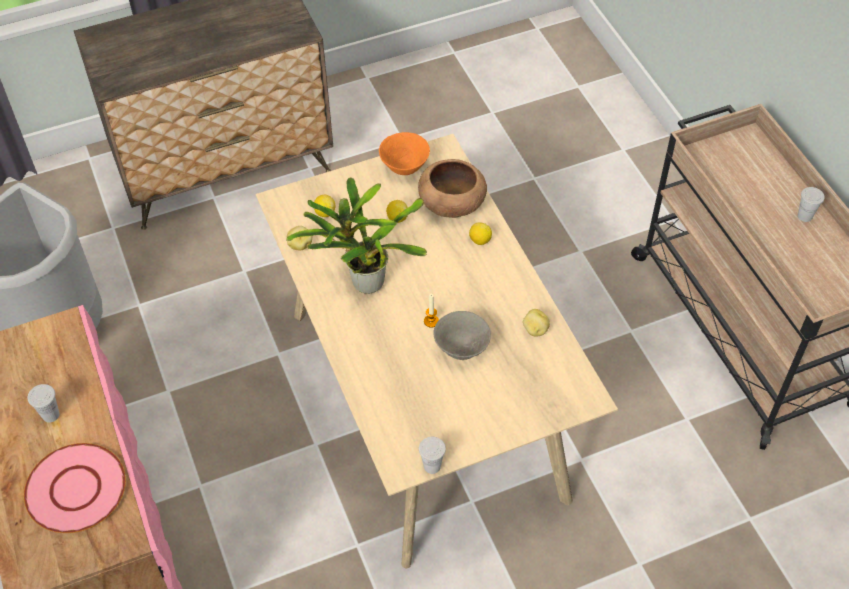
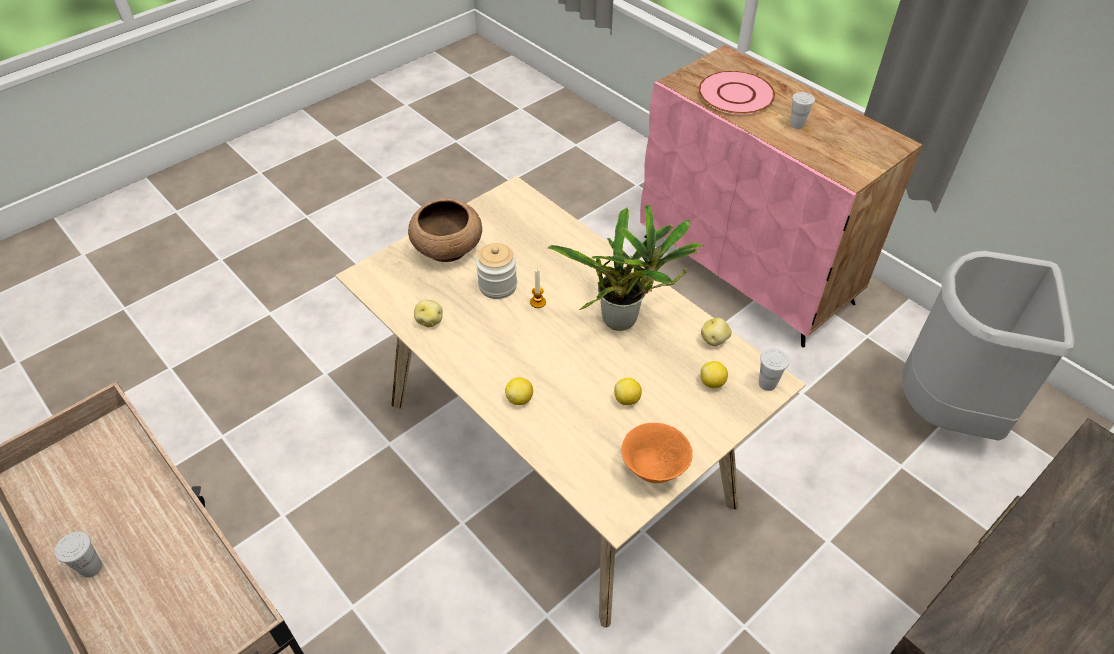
camera: 160 degrees right, 5 degrees down
brown bowl [418,159,487,218] -> brown bowl moved to [408,198,482,262]
white cup [419,437,446,474] -> white cup moved to [759,348,789,391]
grey bowl [433,311,491,360] -> jar [476,243,517,299]

